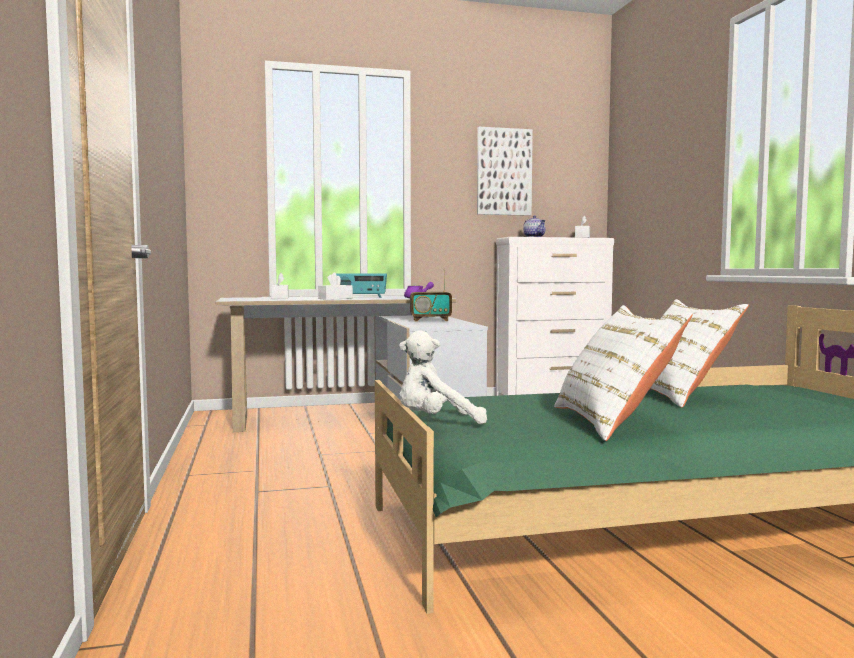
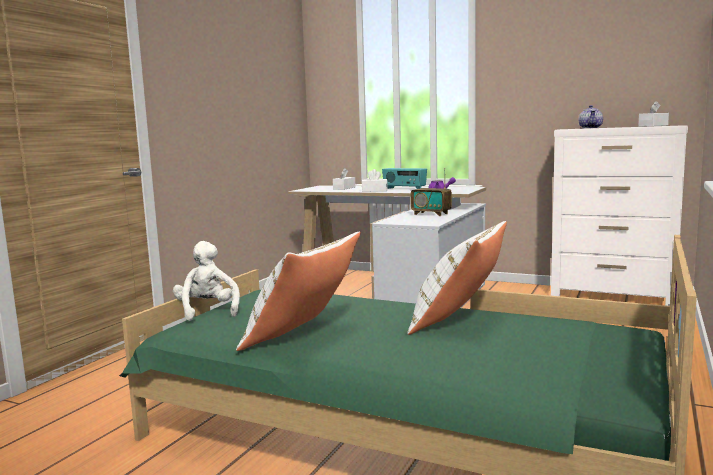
camera: 40 degrees right, 5 degrees up
white plush toy [399,330,487,424] -> white plush toy turned 45 degrees clockwise [173,241,240,321]
picture [477,127,533,216] -> none

